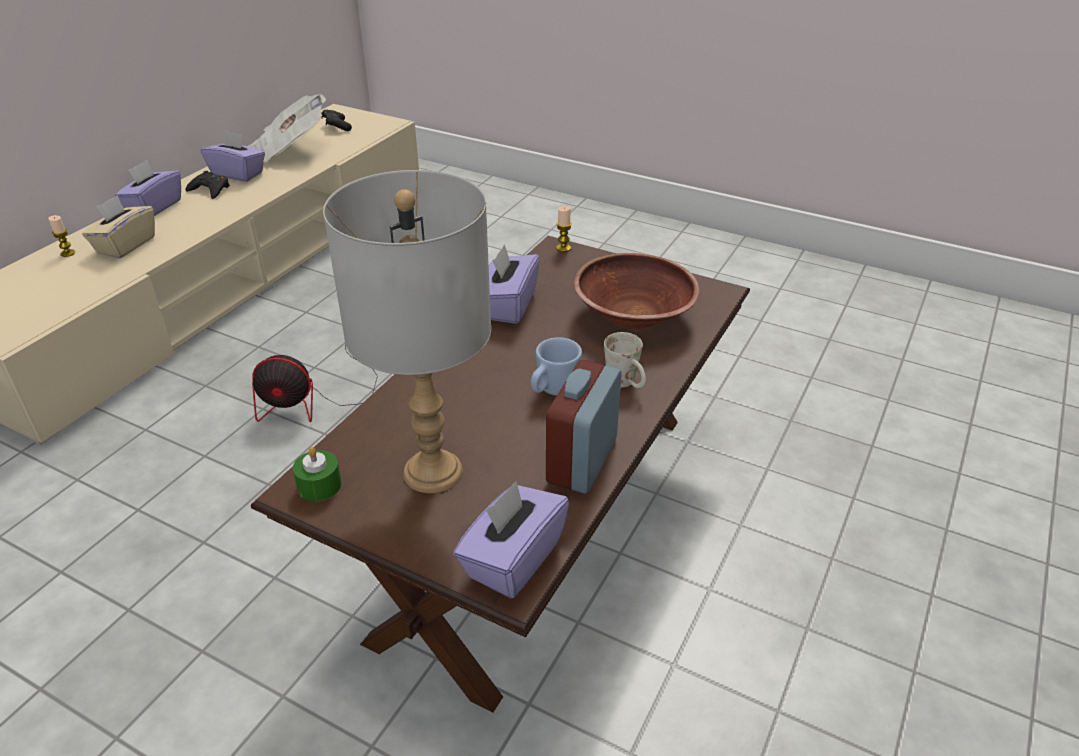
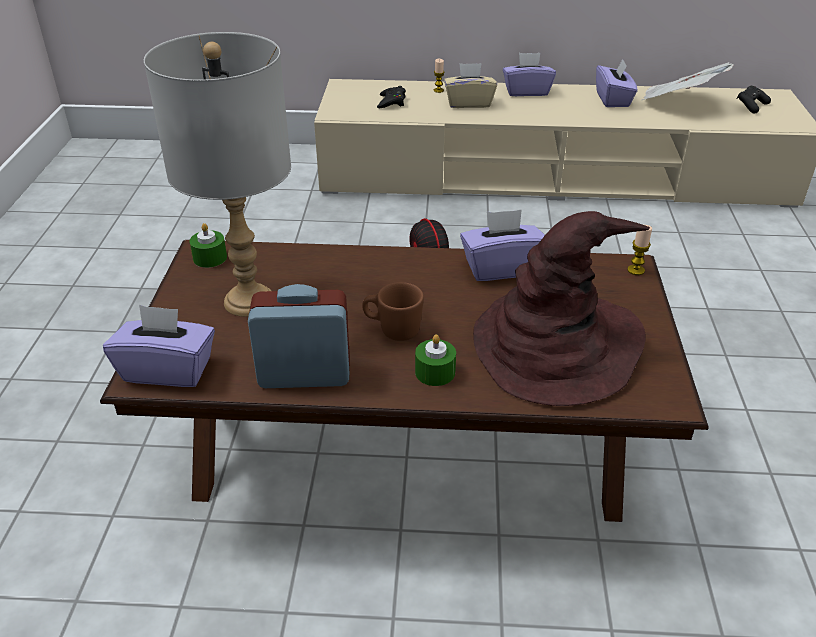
camera: 65 degrees right, 0 degrees up
black game controller [186,171,230,199] -> black game controller moved to [377,86,406,108]
blue mug [531,337,582,396] -> brown mug [362,282,424,341]
brown bowl [574,253,699,330] -> brown hat [473,211,650,406]
white mug [604,332,646,388] -> green candle [415,334,456,386]

